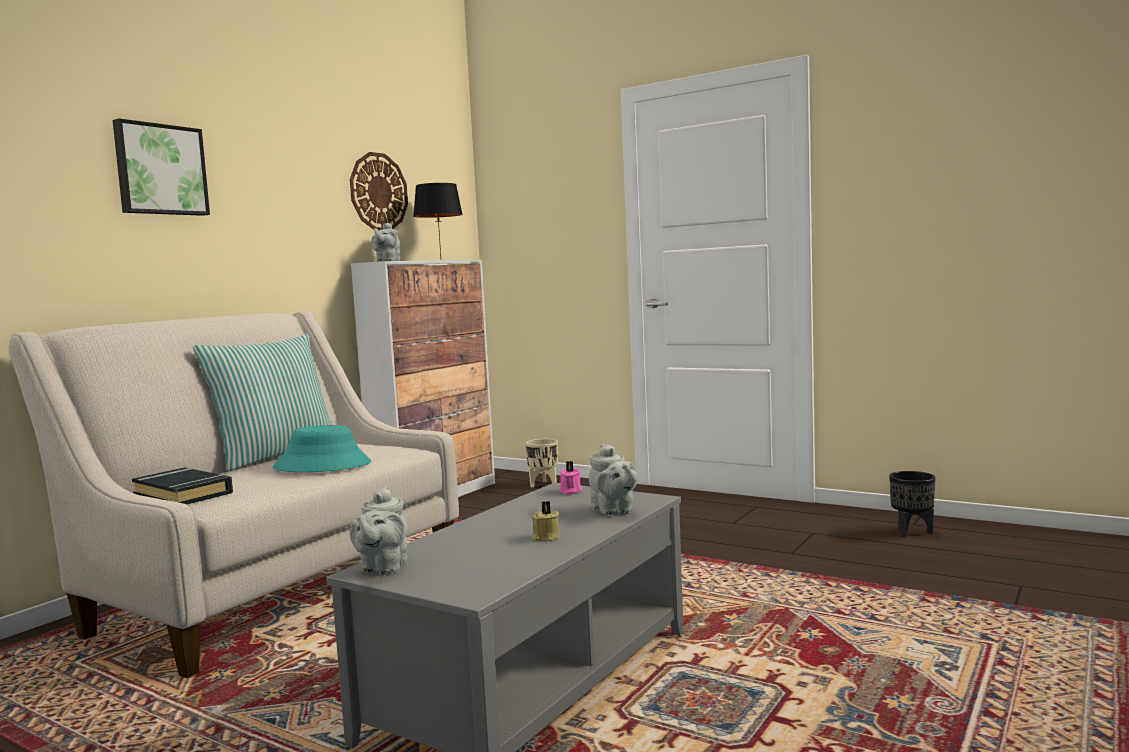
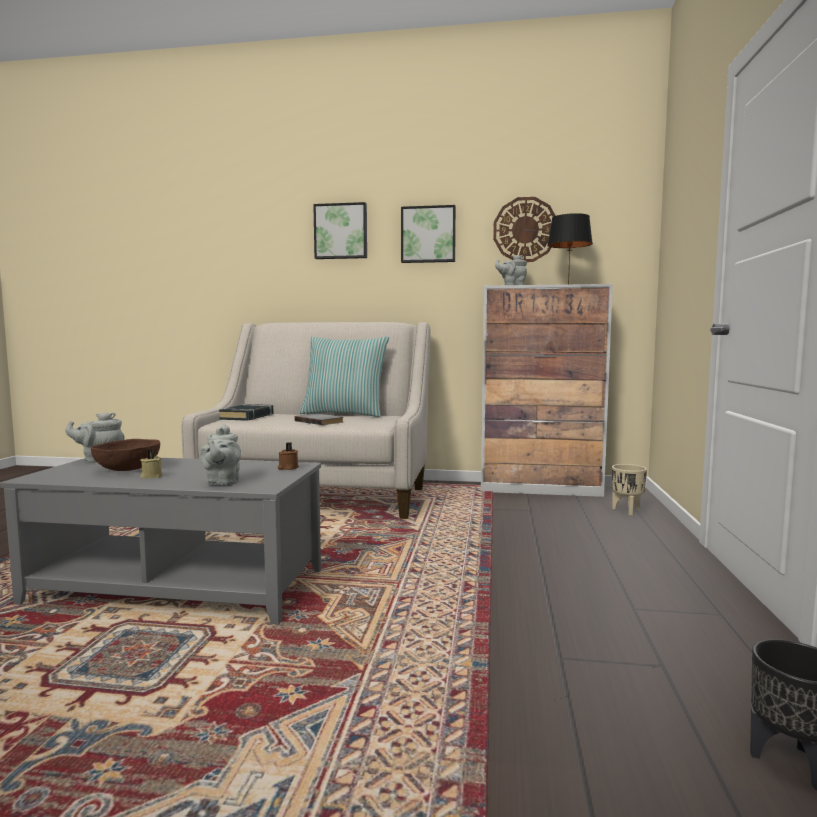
camera: 65 degrees right, 0 degrees up
turquoise hat [273,425,371,472] -> grey book [294,413,343,425]
pink candle [560,461,582,494] -> brown candle [278,442,299,470]
grey teapot [589,444,638,515] -> grey teapot turned 45 degrees counterclockwise [199,424,241,486]
none -> brown bowl [91,439,160,471]
none -> picture [401,205,456,263]

